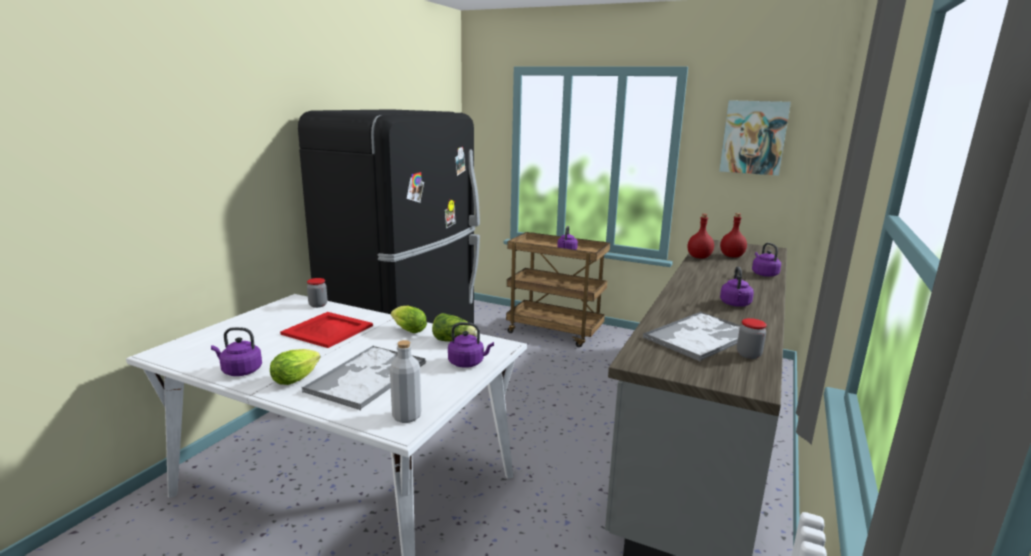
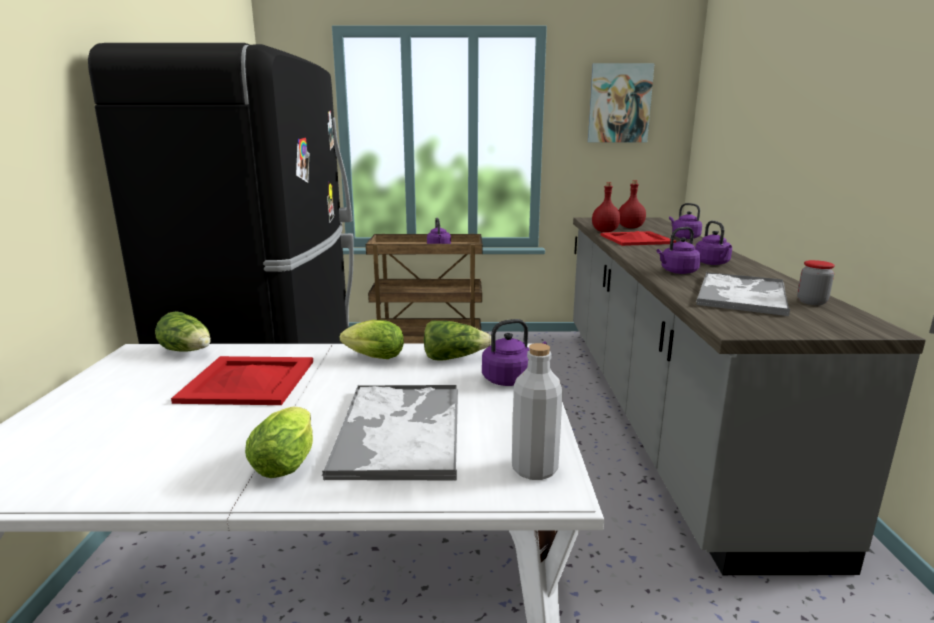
camera: 25 degrees left, 0 degrees up
purple kettle [211,327,262,376] -> purple kettle moved to [657,227,701,274]
jar [307,278,328,308] -> lettuce [155,311,211,352]
none -> red tray [600,231,676,246]

